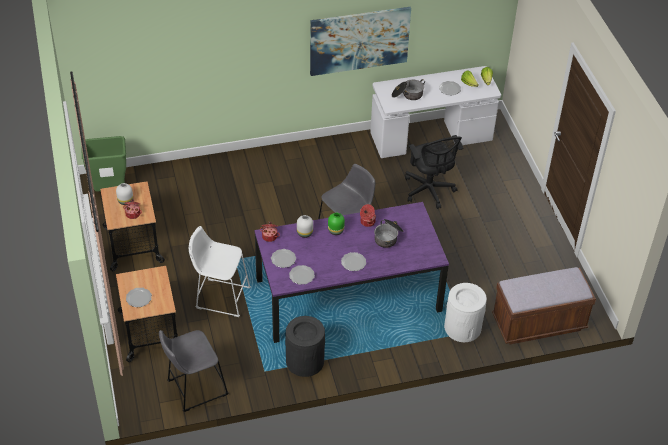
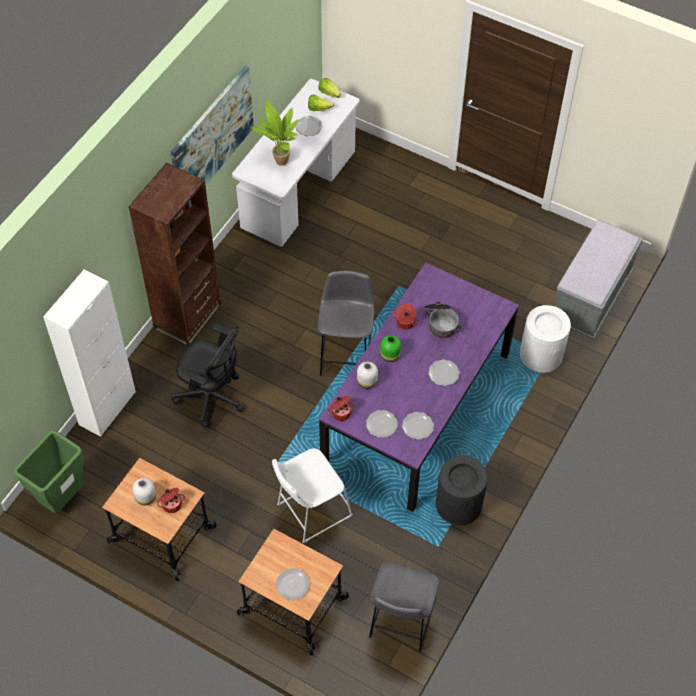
camera: 45 degrees left, 10 degrees up
cooking pot [392,79,425,100] -> potted plant [251,100,298,166]
black office chair [405,135,463,209] -> black office chair moved to [171,323,244,428]
brown bench [492,267,596,344] -> grey bench [555,220,643,339]
none -> white cabinet [43,269,136,437]
none -> brown bookcase [129,163,221,347]

